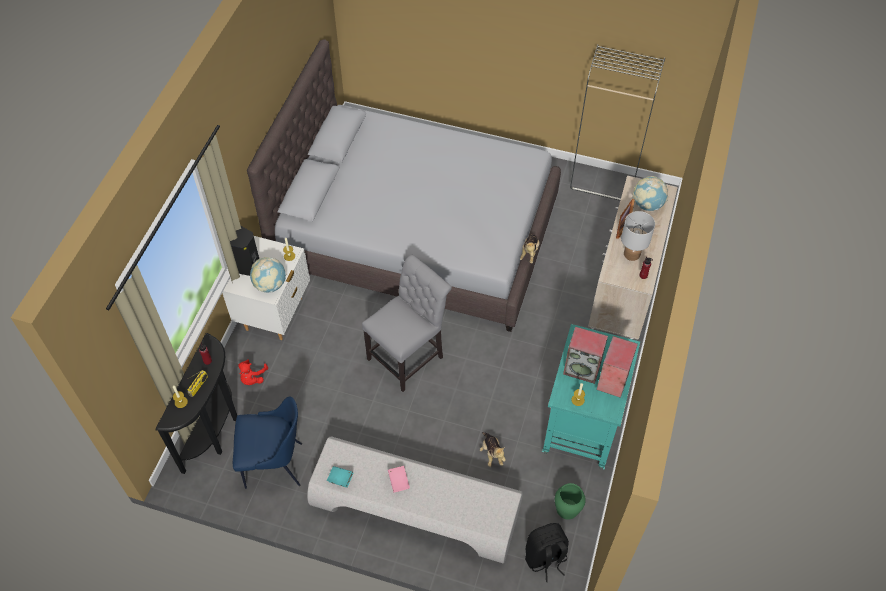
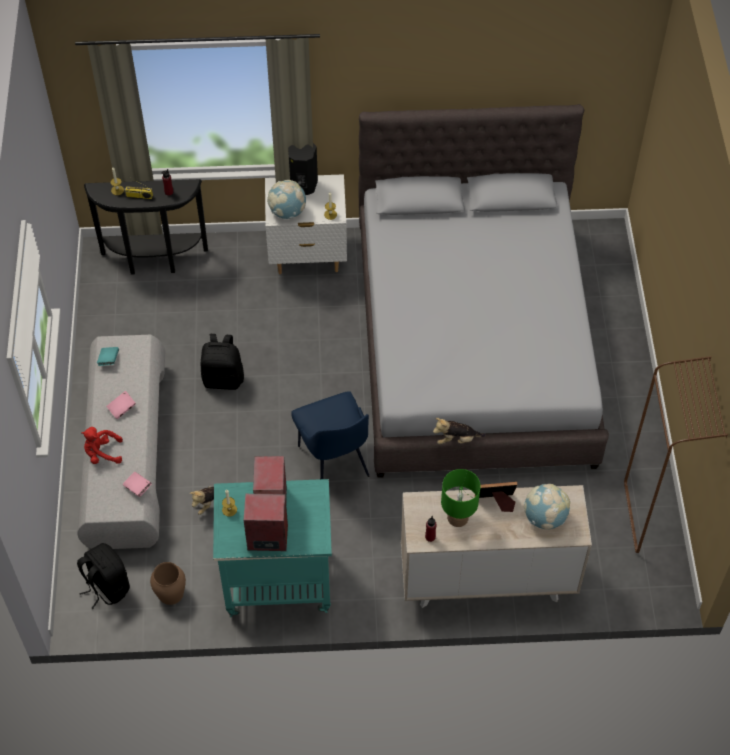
camera: 70 degrees right, 0 degrees up
blue chair [233,397,302,489] -> blue chair moved to [291,391,369,479]
red plush toy [238,359,268,385] -> red plush toy moved to [81,427,123,464]
grey chair [362,255,452,392] -> none
green vase [555,483,586,519] -> brown vase [150,562,186,605]
grey clothes rack [570,44,665,201] -> brown clothes rack [624,356,728,553]
grey table lamp [621,211,655,261] -> green table lamp [441,469,481,527]
none -> pink book [123,472,152,497]
none -> black backpack [200,334,244,390]

